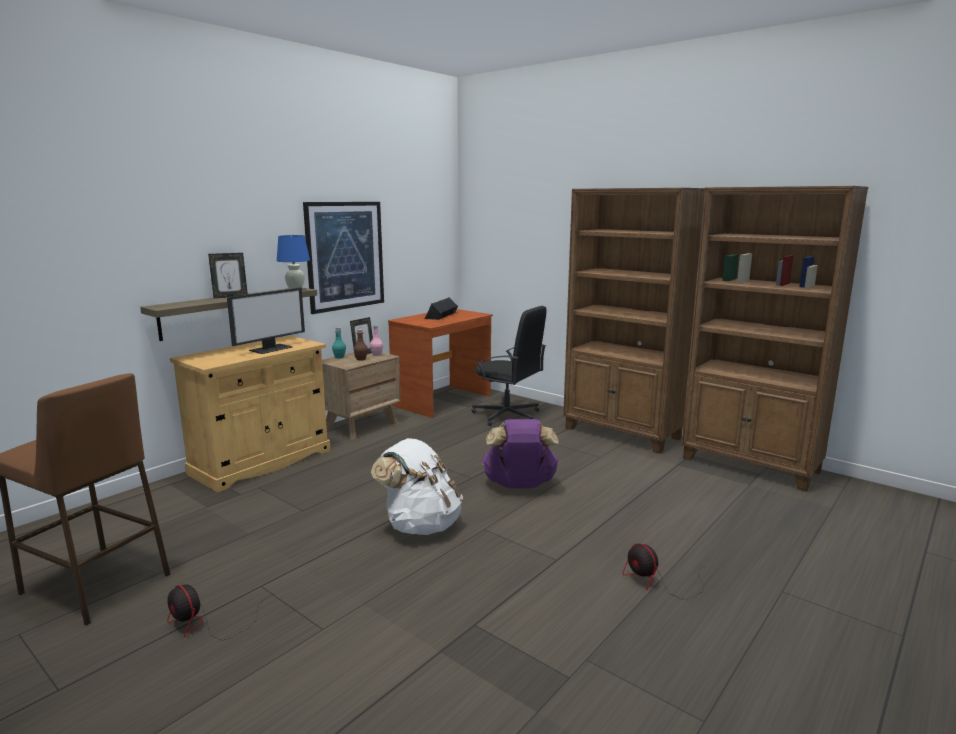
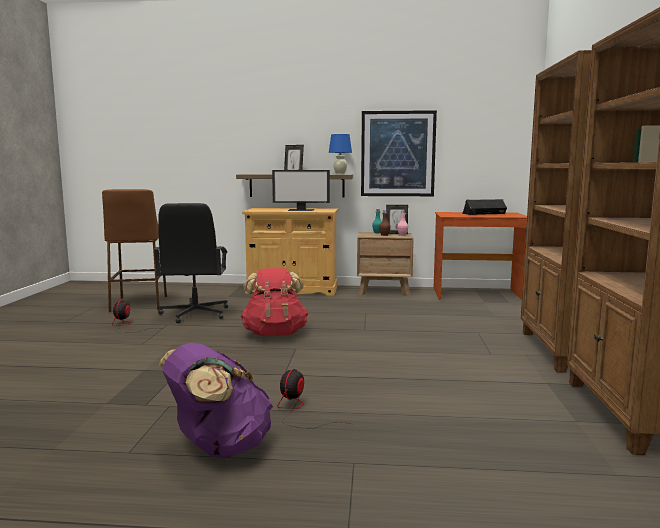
camera: 55 degrees right, 5 degrees down
white backpack [371,438,463,535] -> red backpack [240,268,308,336]
black office chair [472,306,546,426] -> black office chair moved to [154,203,228,323]
purple backpack [481,419,559,489] -> purple backpack moved to [159,343,273,458]

